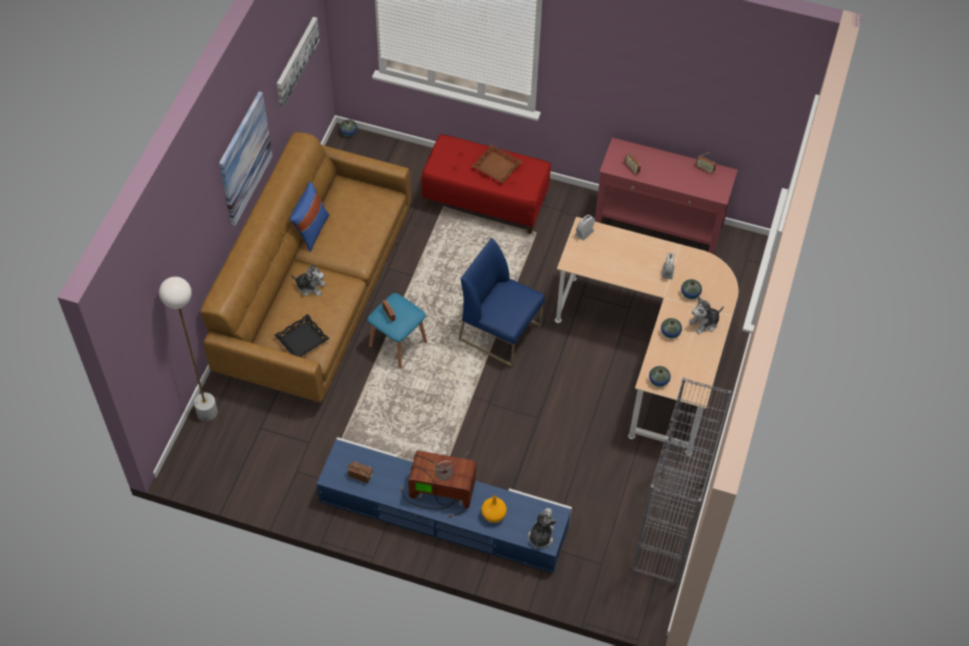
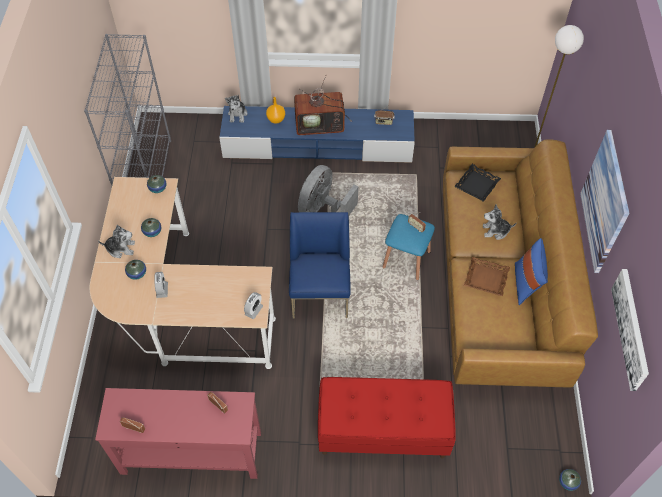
camera: 165 degrees right, 0 degrees up
blue chair [459,238,545,367] -> blue chair turned 105 degrees counterclockwise [289,212,351,319]
brown tray [472,144,522,183] -> brown tray moved to [464,257,510,296]
plush toy [689,297,724,335] -> plush toy turned 45 degrees clockwise [98,225,135,258]
none -> grey fan [298,165,358,216]

